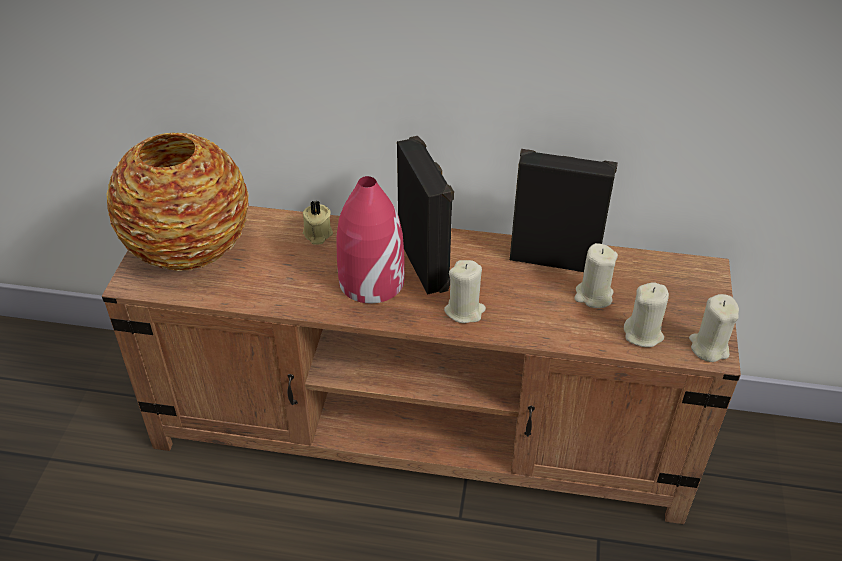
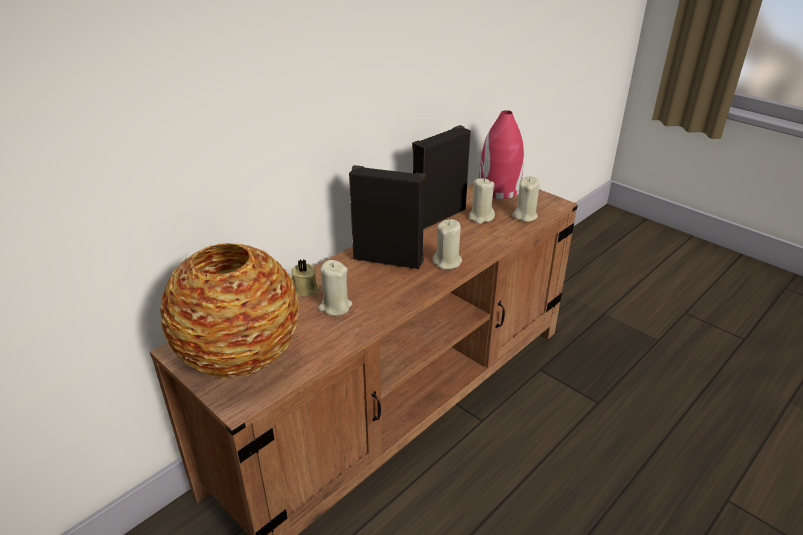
camera: 55 degrees left, 10 degrees down
red vase [336,176,405,303] -> red vase moved to [479,110,524,199]
beige candle [689,294,739,362] -> beige candle moved to [318,260,352,316]

